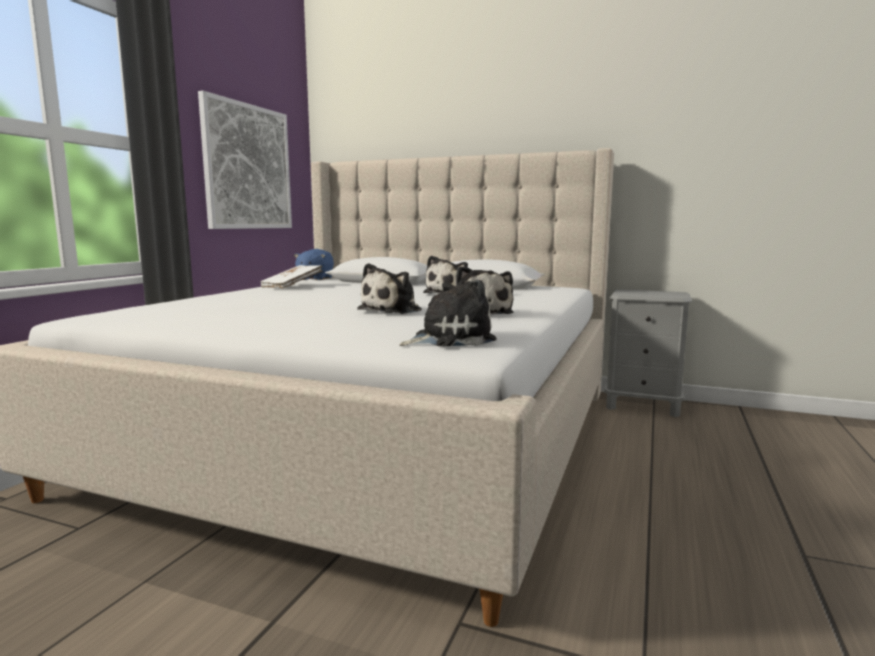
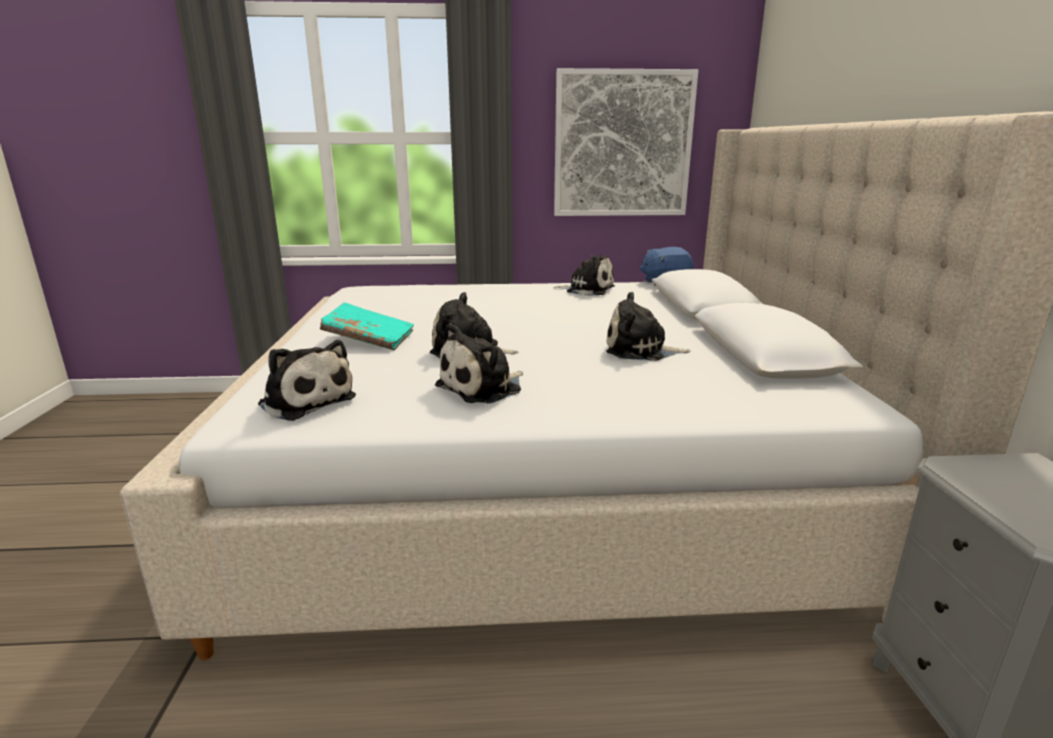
camera: 65 degrees right, 10 degrees up
white book [260,265,322,288] -> plush toy [553,254,615,296]
none -> turquoise book [320,302,414,350]

